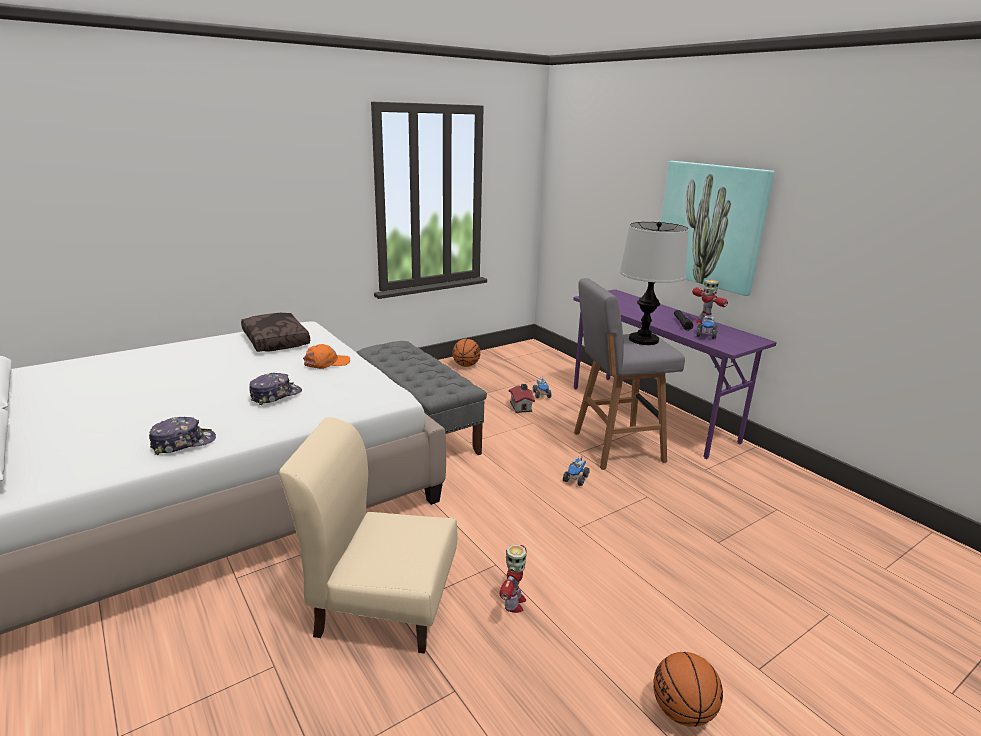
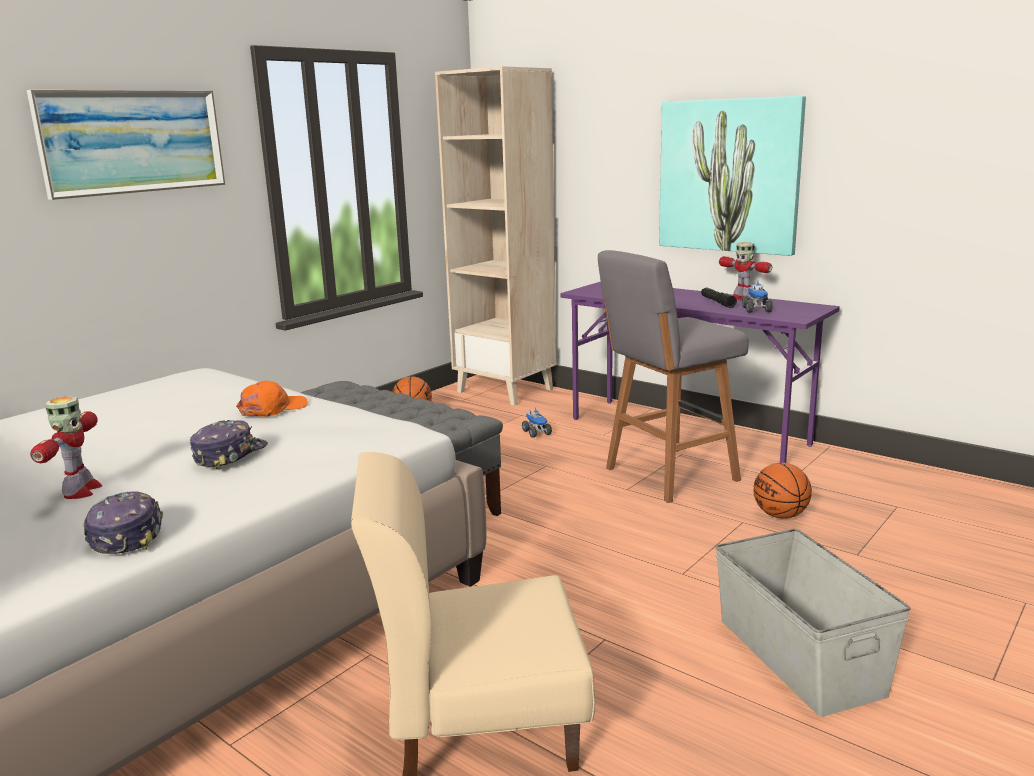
camera: 15 degrees left, 5 degrees down
cap [149,417,216,455] -> cap turned 60 degrees counterclockwise [84,491,163,554]
brown pillow [241,313,310,352] -> none
toy robot [499,545,527,613] -> toy robot moved to [30,396,102,499]
toy house [509,384,535,413] -> none
toy truck [563,457,590,486] -> none
table lamp [620,222,689,345] -> none
basketball [653,652,723,727] -> basketball moved to [753,463,812,519]
none -> picture [27,90,225,200]
none -> beige bookcase [435,66,557,406]
none -> grey storage box [716,529,910,717]

